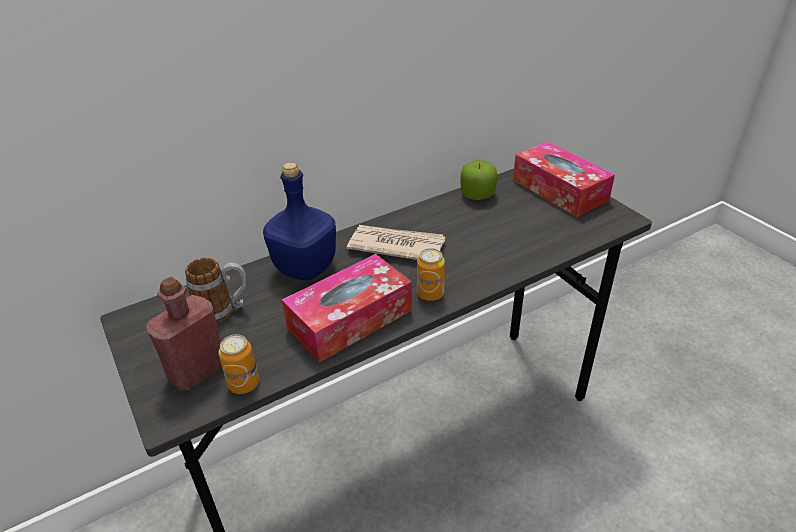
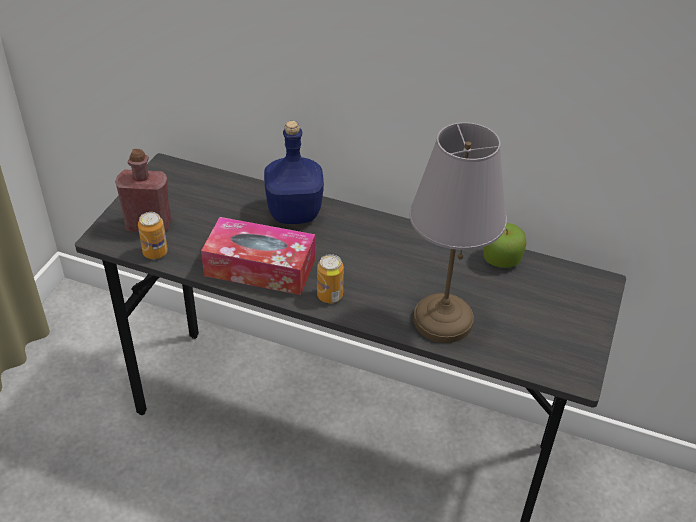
camera: 50 degrees right, 5 degrees up
mug [185,257,246,323] -> none
newspaper [347,225,446,260] -> none
tissue box [513,141,615,217] -> none
none -> grey table lamp [409,122,507,343]

